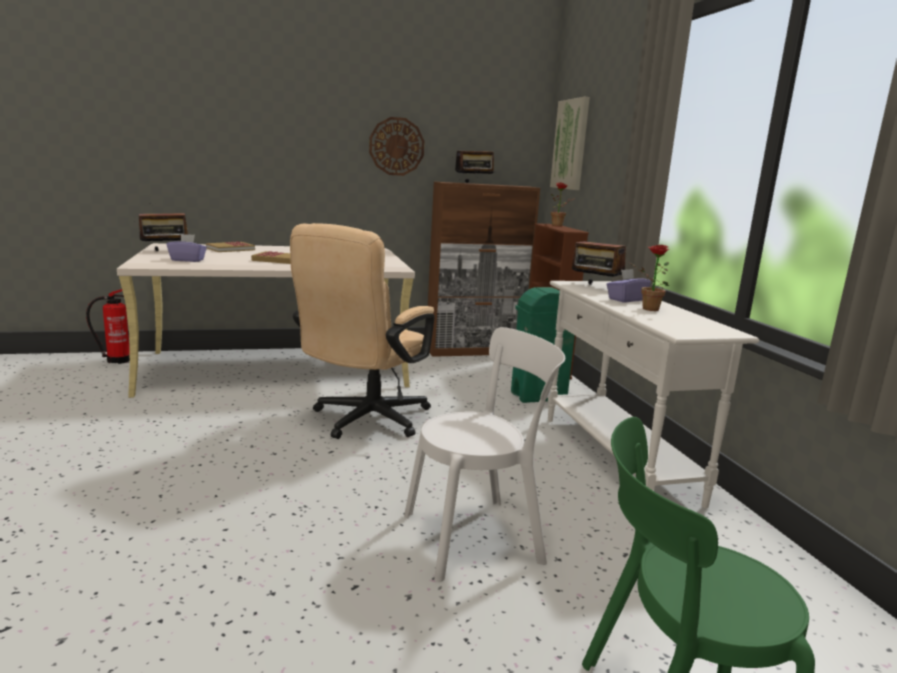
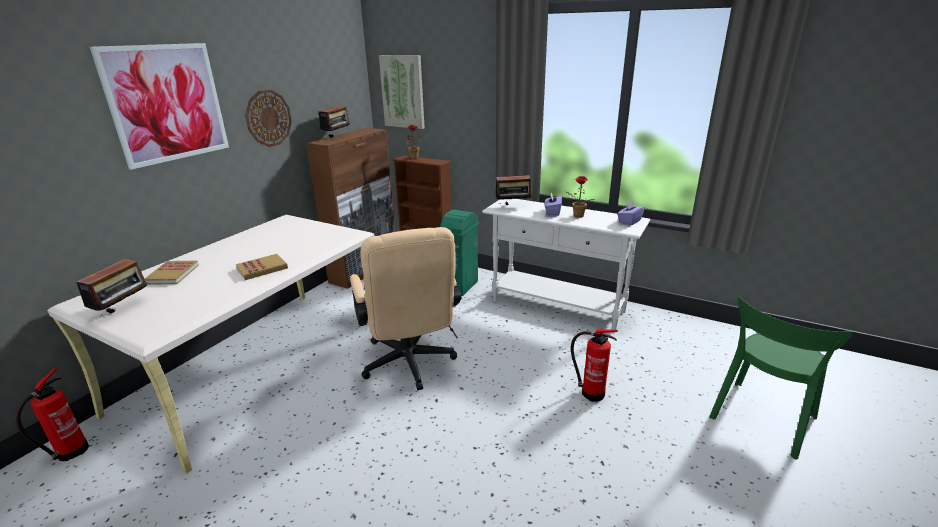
camera: 45 degrees left, 10 degrees up
purple tissue box [167,234,207,262] -> purple tissue box moved to [617,200,645,226]
white chair [404,327,565,582] -> fire extinguisher [571,329,618,402]
none -> picture [90,43,229,170]

